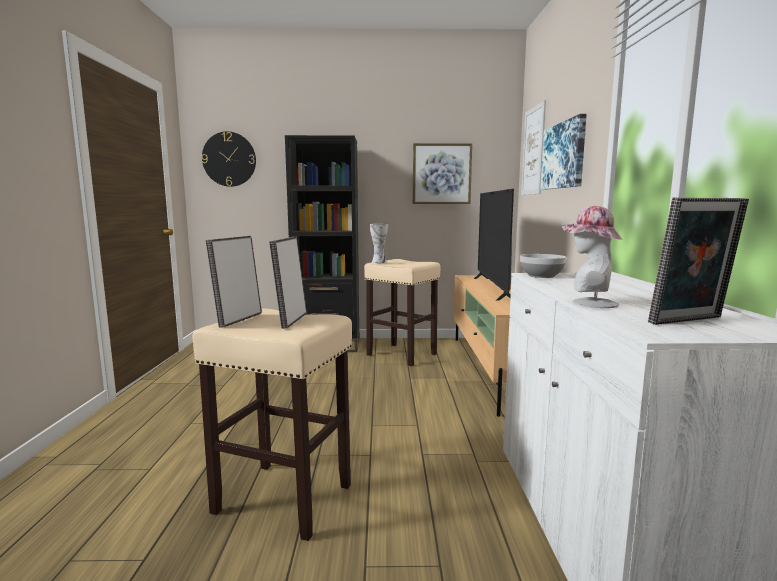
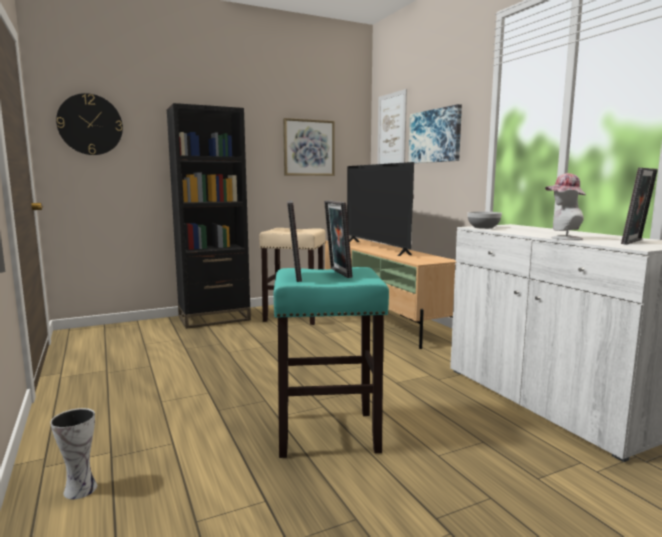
camera: 25 degrees left, 0 degrees up
beige stool [192,308,352,541] -> turquoise stool [274,267,389,458]
vase [370,223,388,263] -> vase moved to [50,408,97,499]

